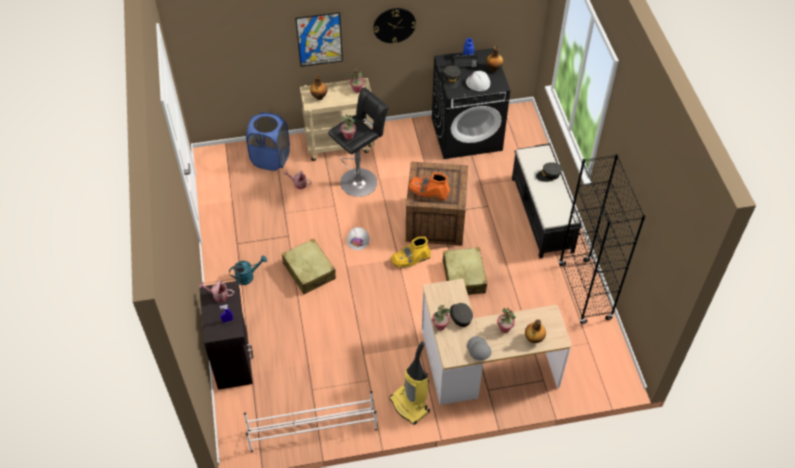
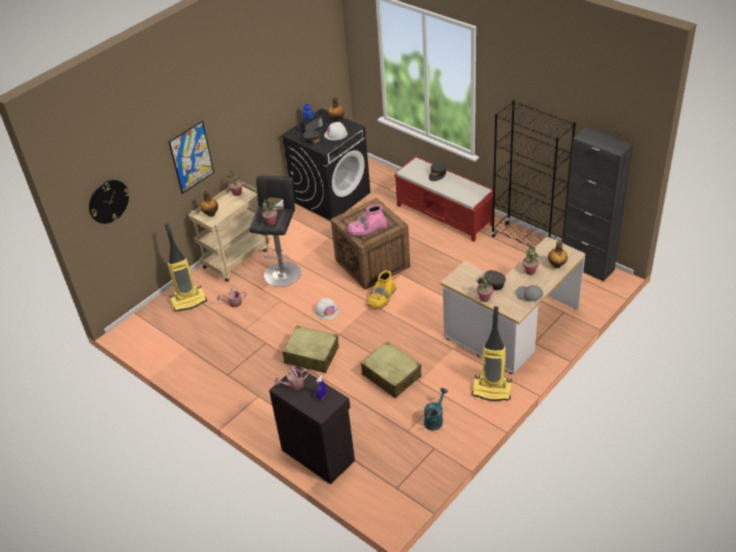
camera: 35 degrees left, 10 degrees down
turquoise watering can [229,255,267,285] -> turquoise watering can moved to [424,388,448,430]
white shoe rack [244,391,377,452] -> none
blue laundry basket [246,112,290,171] -> vacuum cleaner [165,223,207,312]
wall clock [373,8,416,44] -> wall clock moved to [89,180,129,224]
orange boot [409,173,450,200] -> pink boot [347,205,387,237]
beige suitcase [443,247,487,295] -> beige suitcase moved to [361,341,421,398]
black bench [512,143,582,258] -> red bench [394,156,493,242]
none -> black cabinet [563,127,633,282]

